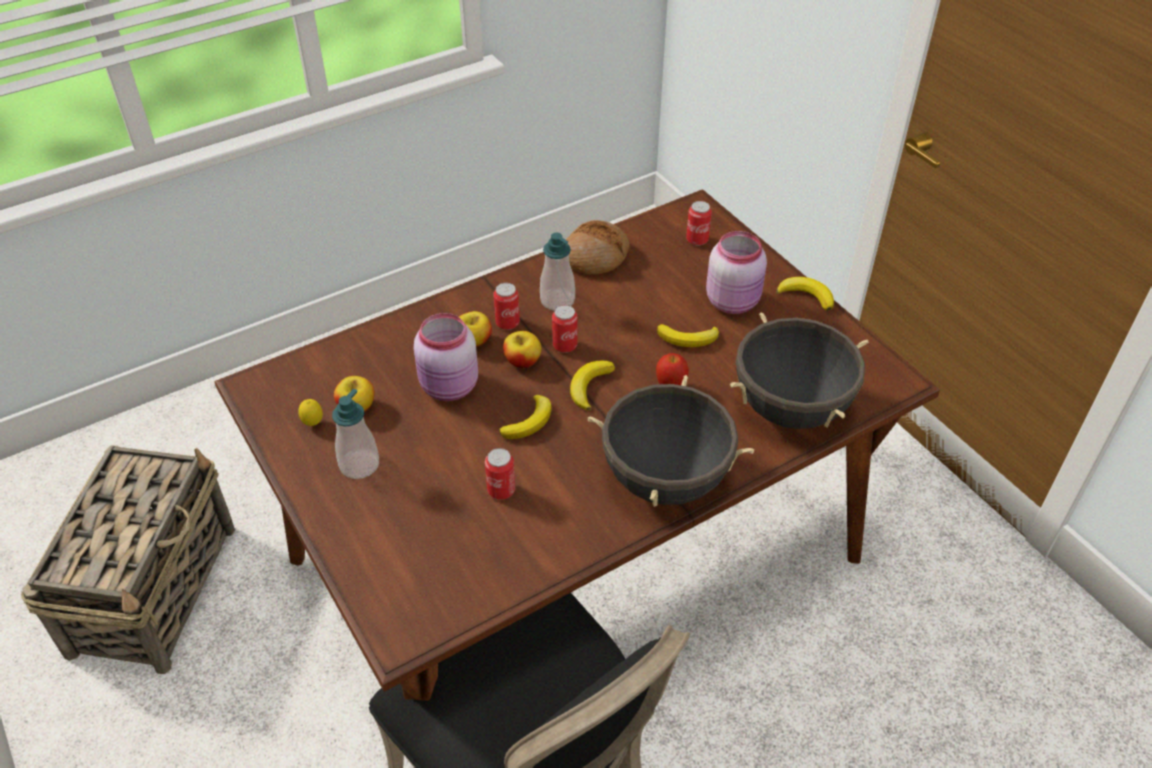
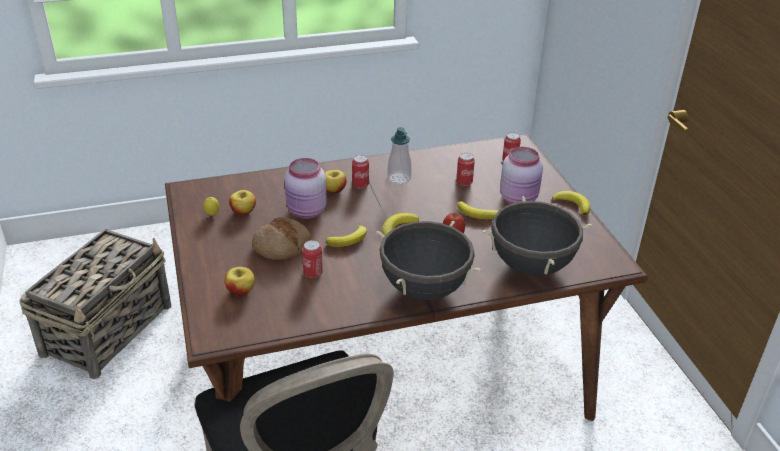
camera: 15 degrees right, 10 degrees down
soap dispenser [332,389,379,479] -> none
apple [503,331,541,368] -> apple moved to [225,267,255,296]
can [552,305,578,353] -> can moved to [456,153,475,186]
bread [566,220,629,275] -> bread moved to [252,217,311,260]

